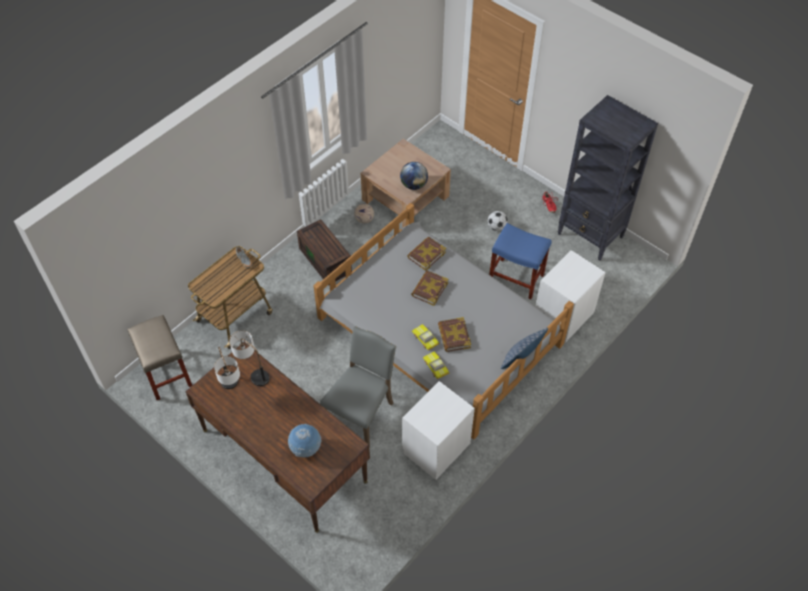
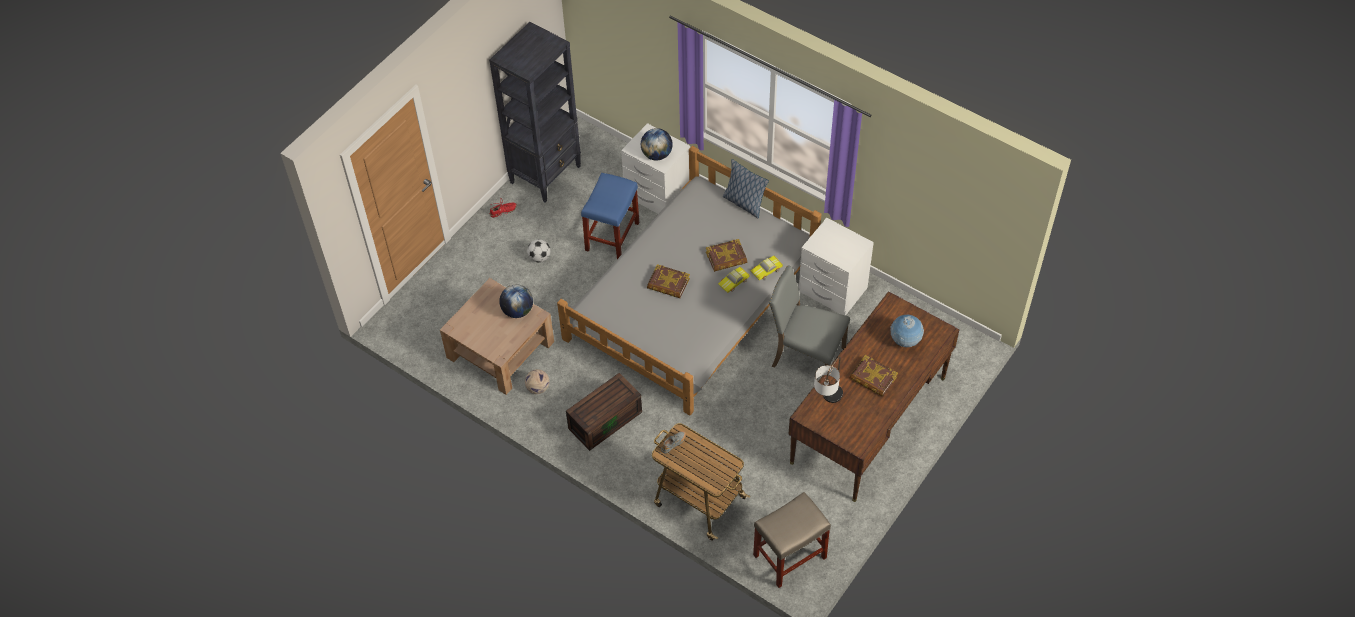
camera: 95 degrees left, 0 degrees up
table lamp [214,346,240,389] -> none
book [407,237,446,271] -> book moved to [850,355,898,397]
none -> globe [641,128,673,160]

